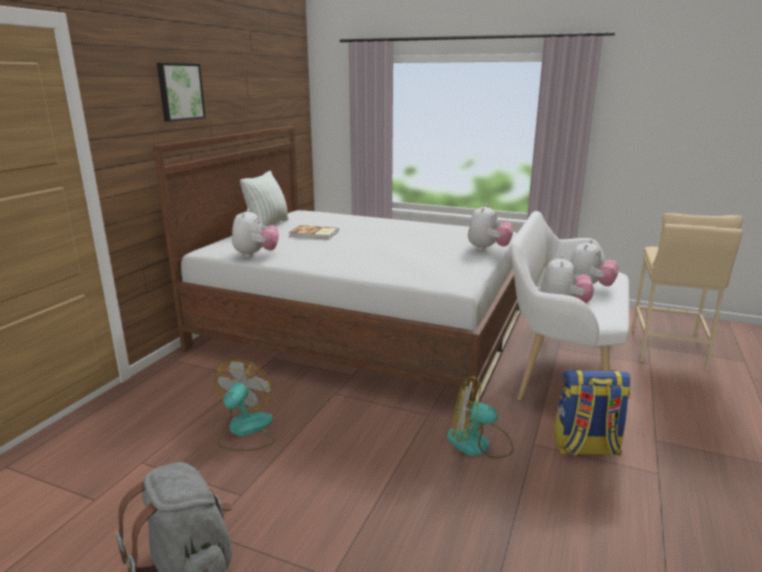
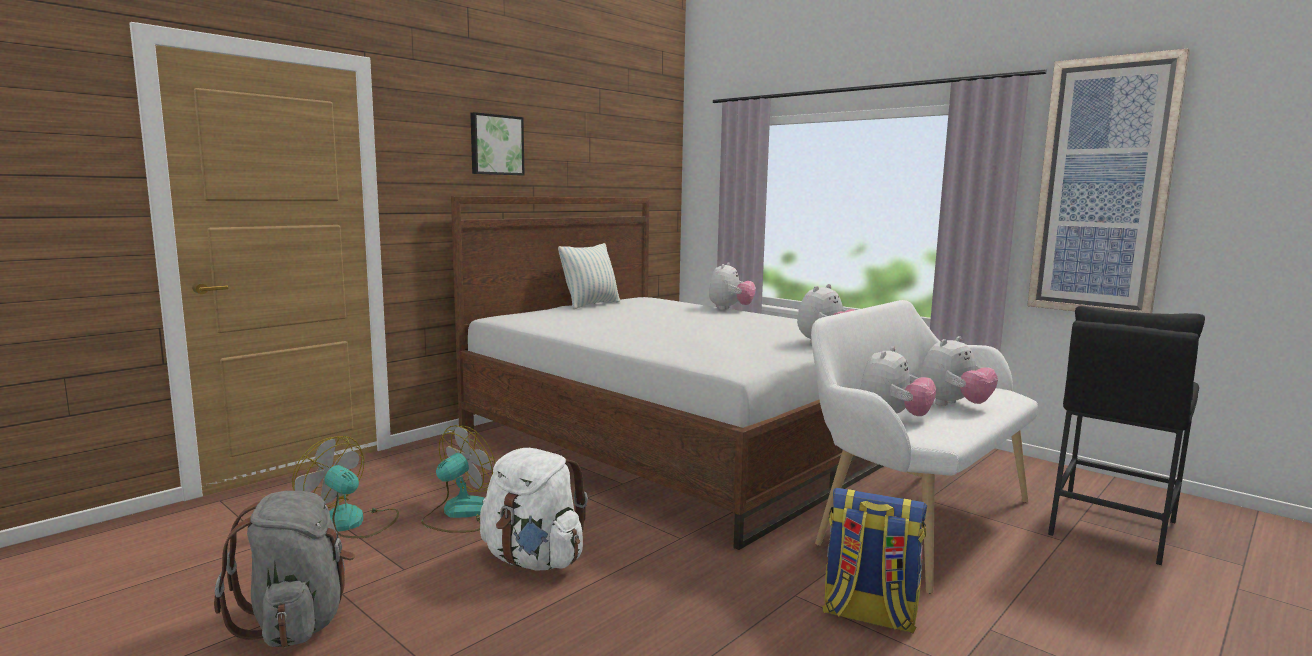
camera: 20 degrees right, 10 degrees down
plush toy [232,208,279,258] -> plush toy moved to [709,262,756,310]
book [289,225,339,239] -> none
fan [447,376,513,458] -> fan moved to [292,436,399,538]
beige stool [632,213,743,371] -> black stool [1048,306,1205,565]
none -> white backpack [480,448,588,571]
none -> picture [1027,48,1190,313]

